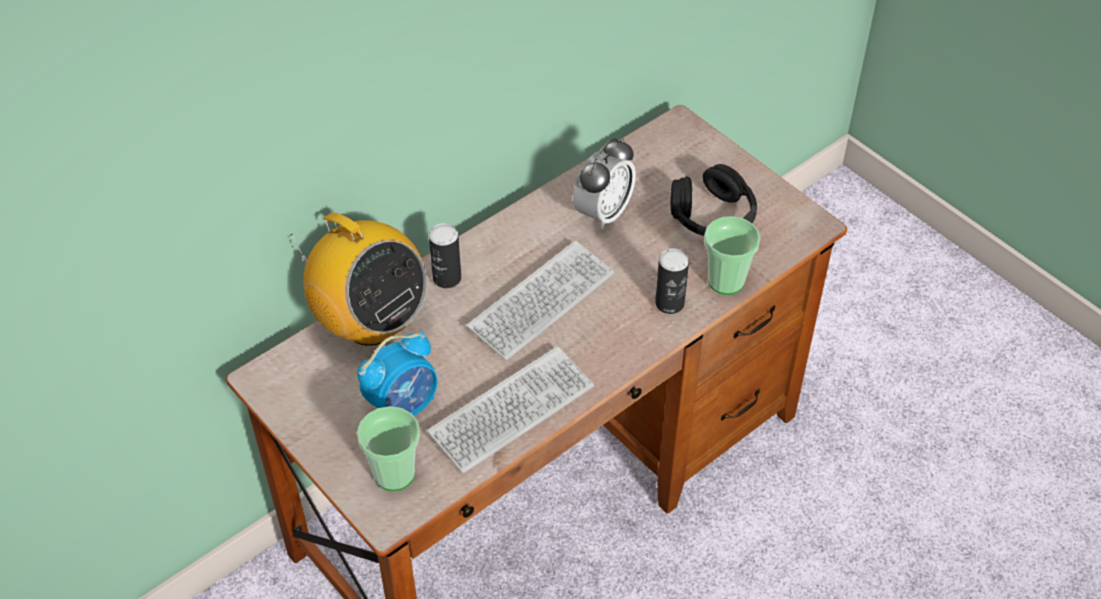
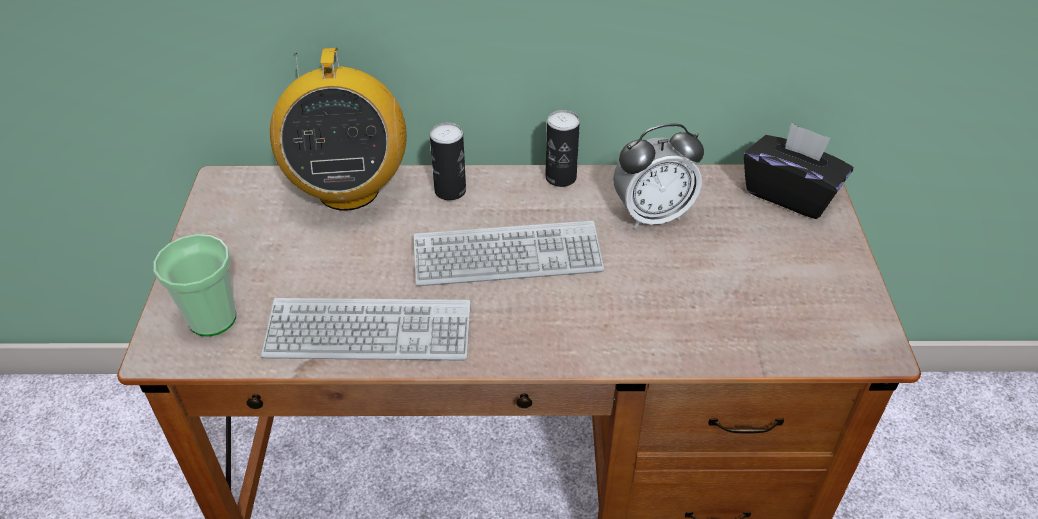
camera: 40 degrees right, 5 degrees down
alarm clock [357,332,438,416] -> none
can [655,248,689,314] -> can moved to [545,110,580,187]
black headphones [670,164,757,236] -> none
cup [704,216,760,295] -> none
none -> black tissue box [744,123,853,219]

